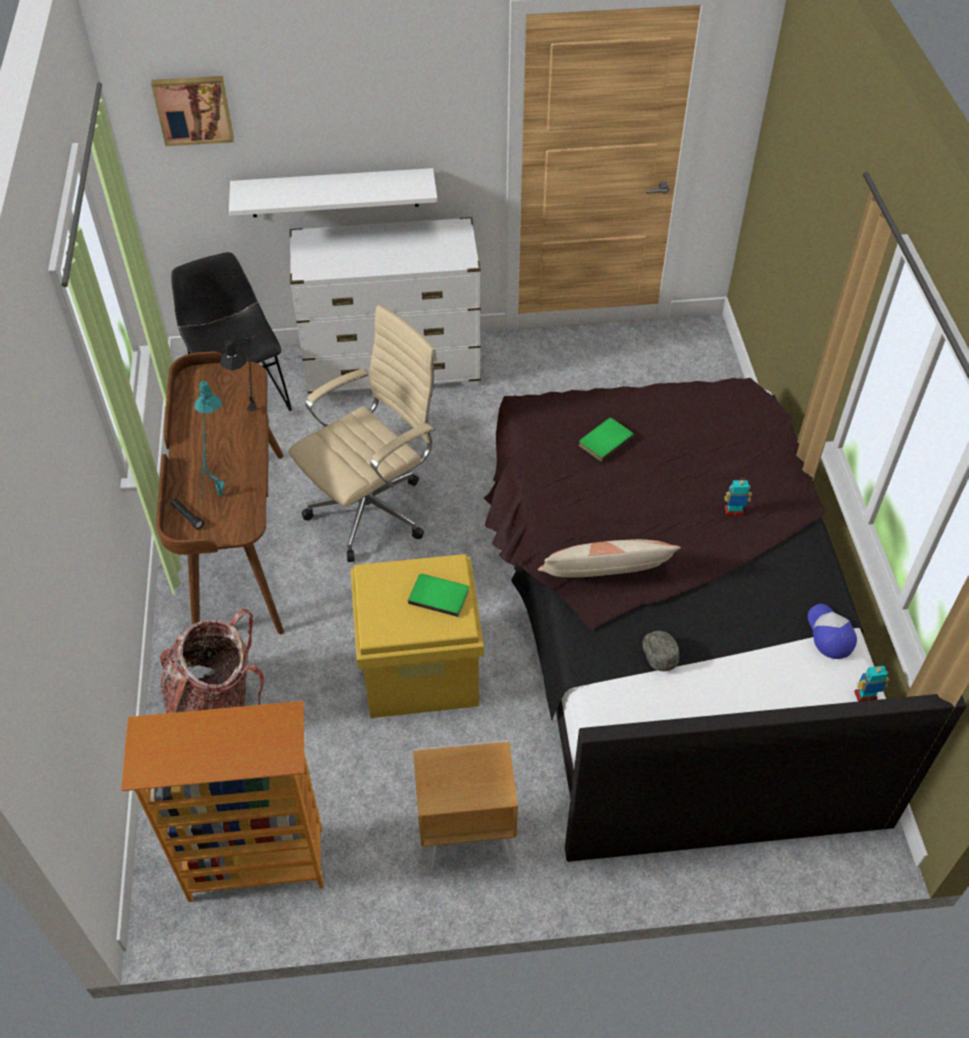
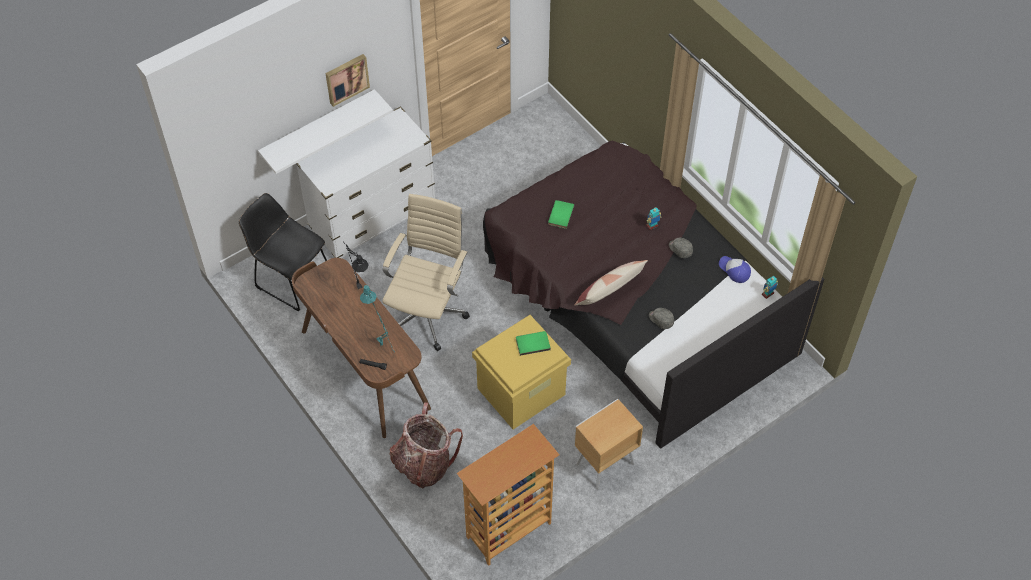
camera: 30 degrees left, 5 degrees up
picture [151,76,234,146] -> picture moved to [325,54,370,107]
none -> grey cap [669,238,693,258]

